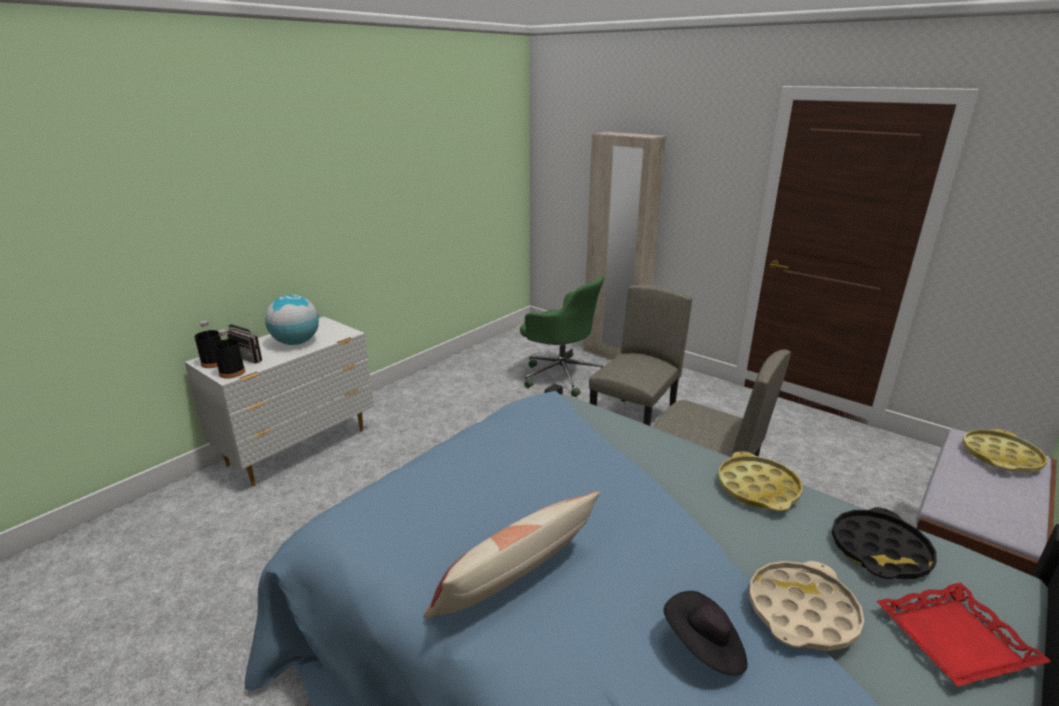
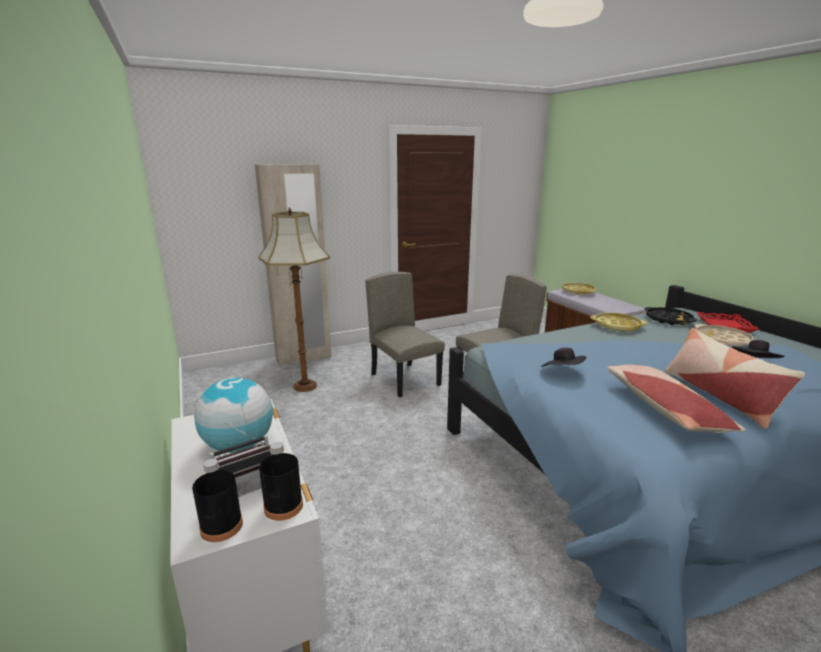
camera: 65 degrees left, 5 degrees down
green office chair [520,275,604,397] -> floor lamp [258,207,330,392]
none -> black hat [541,348,587,367]
none -> pillow [607,365,746,433]

